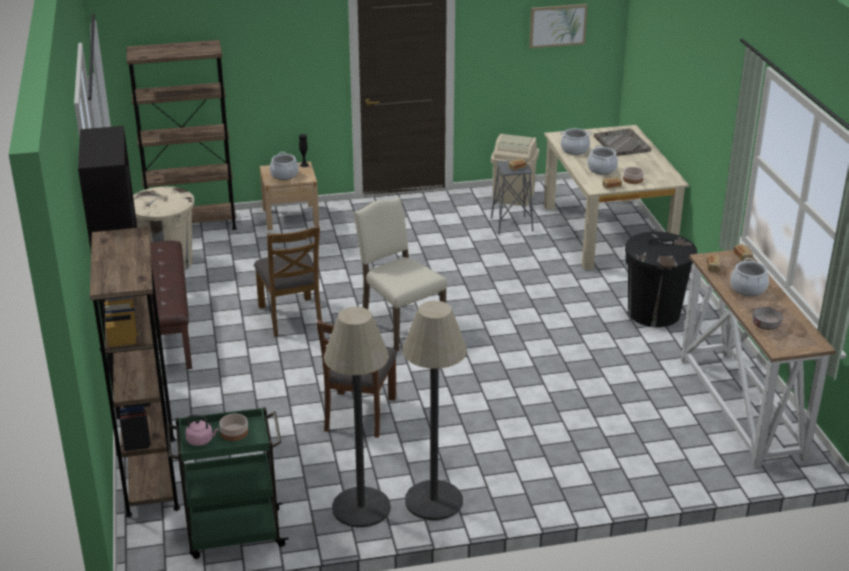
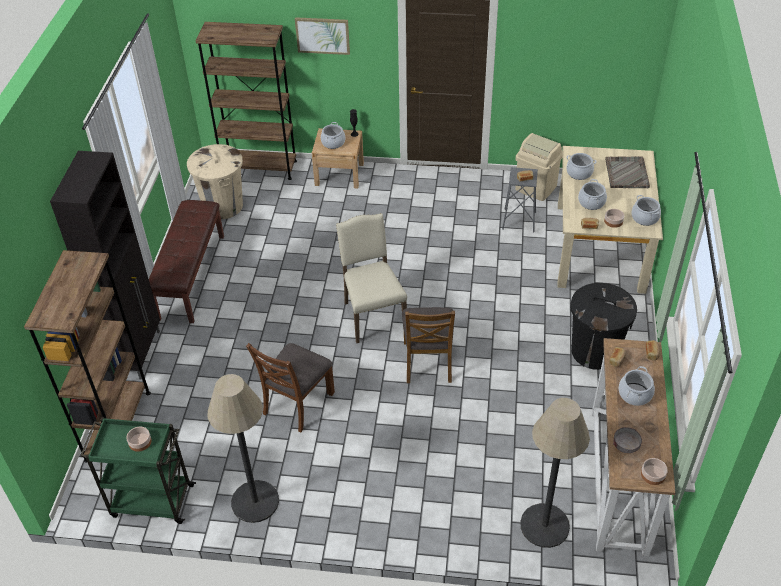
camera: 20 degrees right, 15 degrees up
pink kettle [185,415,218,446] -> none
brown chair [254,225,322,337] -> brown chair moved to [402,307,455,383]
floor lamp [402,301,467,520] -> floor lamp moved to [520,398,590,548]
picture [529,4,588,48] -> picture moved to [295,17,350,55]
none -> cooking pot [631,195,661,226]
none -> bowl [641,458,668,485]

